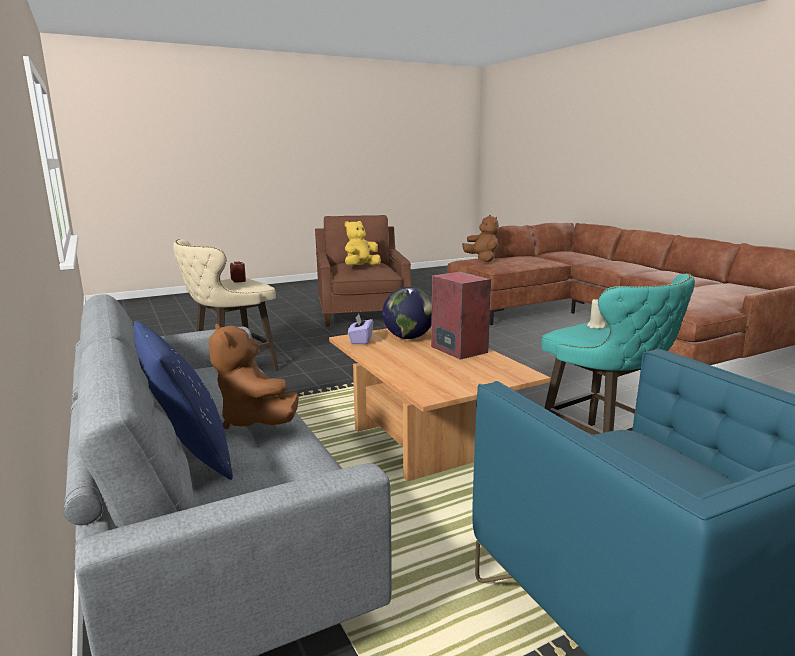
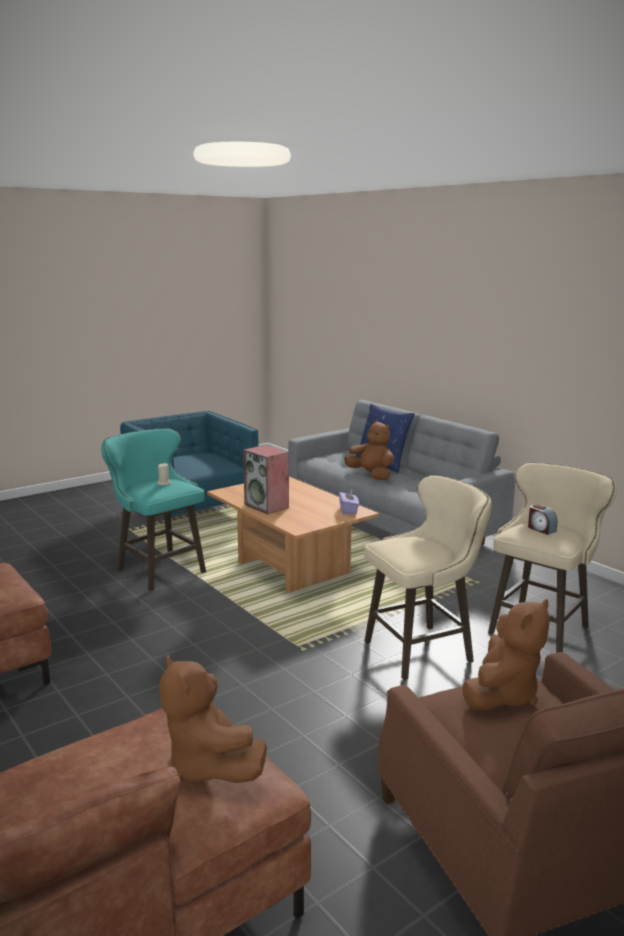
camera: 170 degrees right, 0 degrees up
yellow plush toy [345,221,381,266] -> brown plush toy [462,599,550,711]
globe [382,287,432,339] -> none
none -> beige stool [364,475,492,680]

